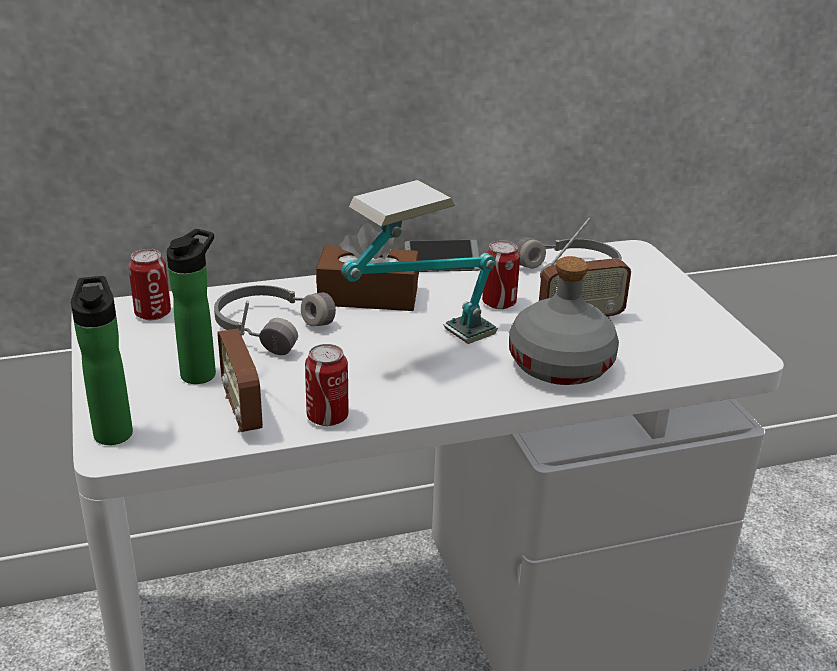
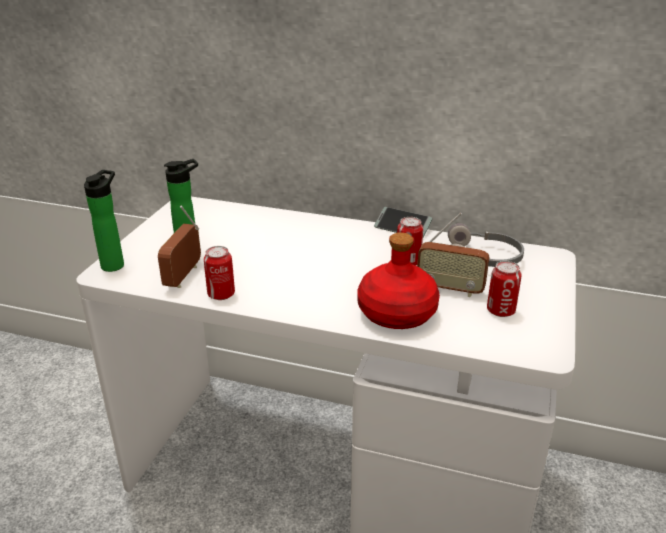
camera: 35 degrees right, 0 degrees up
can [128,249,171,320] -> can moved to [487,261,522,317]
grey headphones [214,285,336,355] -> none
brown tissue box [316,223,419,311] -> none
table lamp [341,180,498,344] -> none
grey bottle [509,256,619,385] -> red bottle [357,232,440,329]

